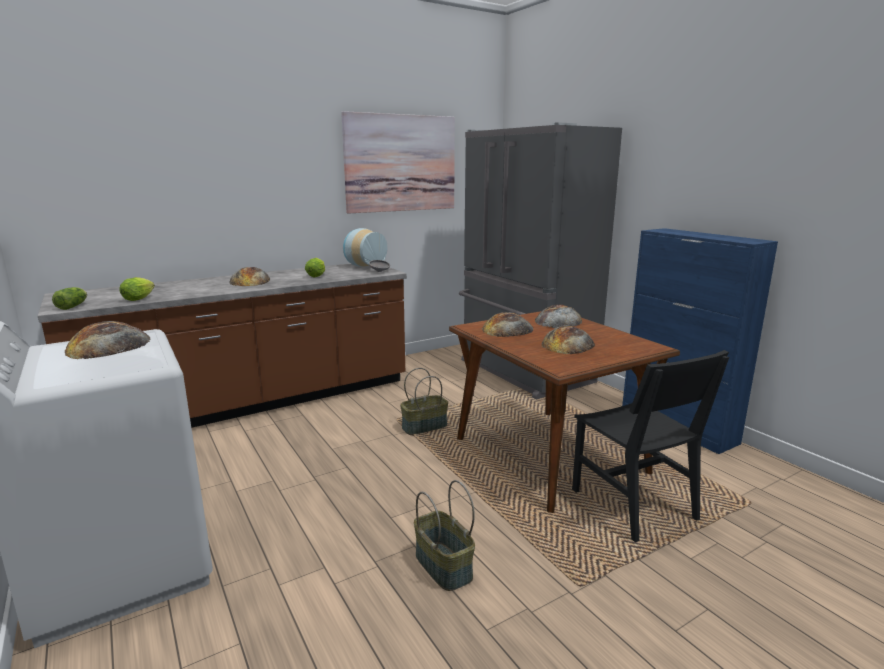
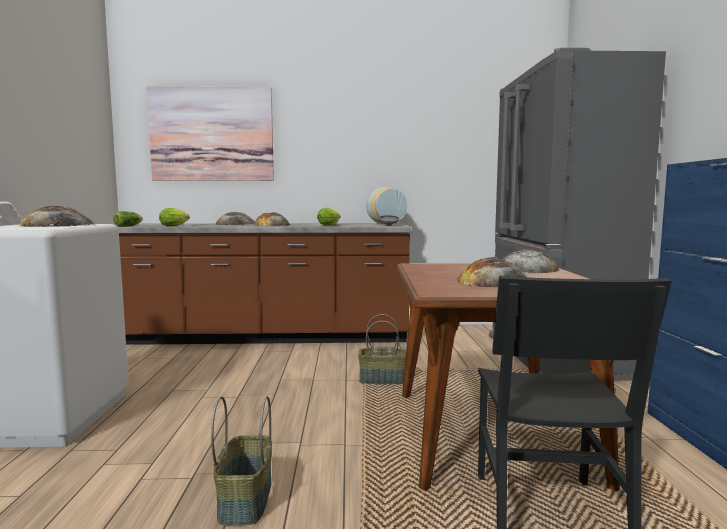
camera: 30 degrees right, 10 degrees down
picture [341,111,455,214] -> picture moved to [147,86,274,181]
bread [481,312,533,337] -> bread moved to [216,212,255,225]

